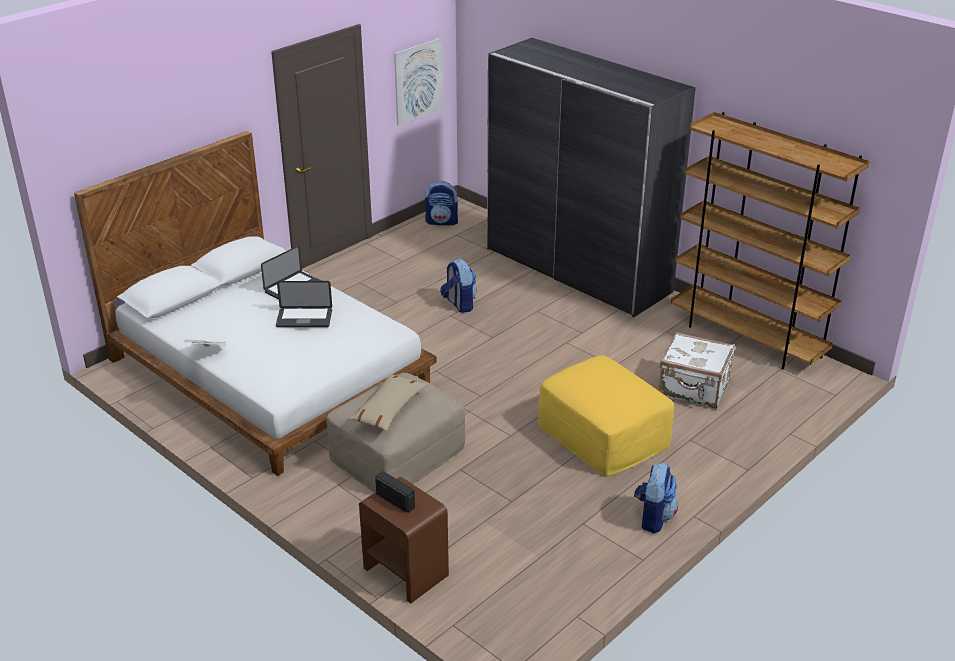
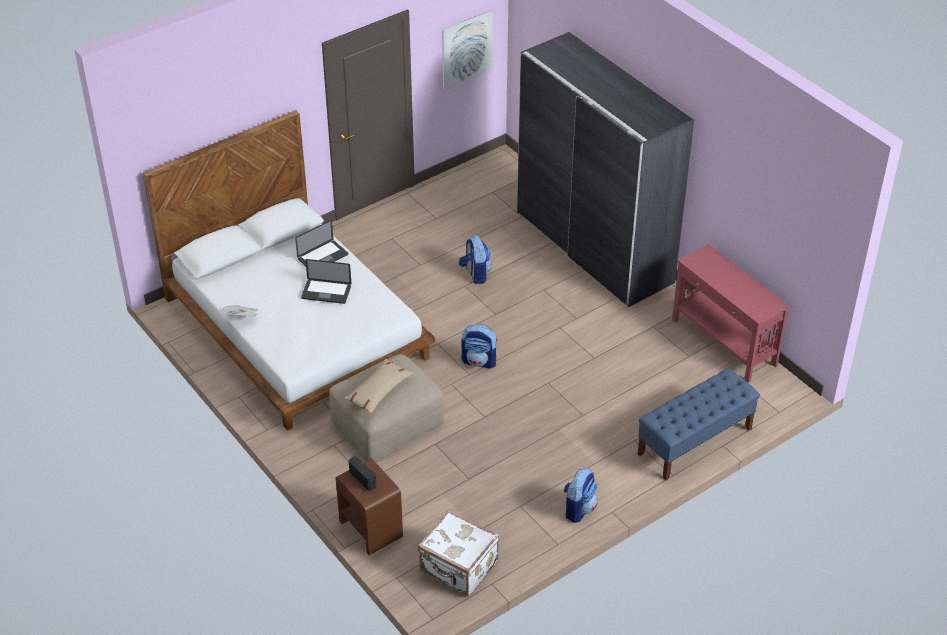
camera: 10 degrees right, 10 degrees up
backpack [425,181,459,225] -> backpack moved to [461,324,498,369]
yellow ottoman [538,355,674,477] -> none
white suitcase [659,332,735,409] -> white suitcase moved to [418,510,499,596]
brown bookcase [671,112,870,369] -> red console table [672,244,790,383]
none -> blue bench [638,368,760,480]

